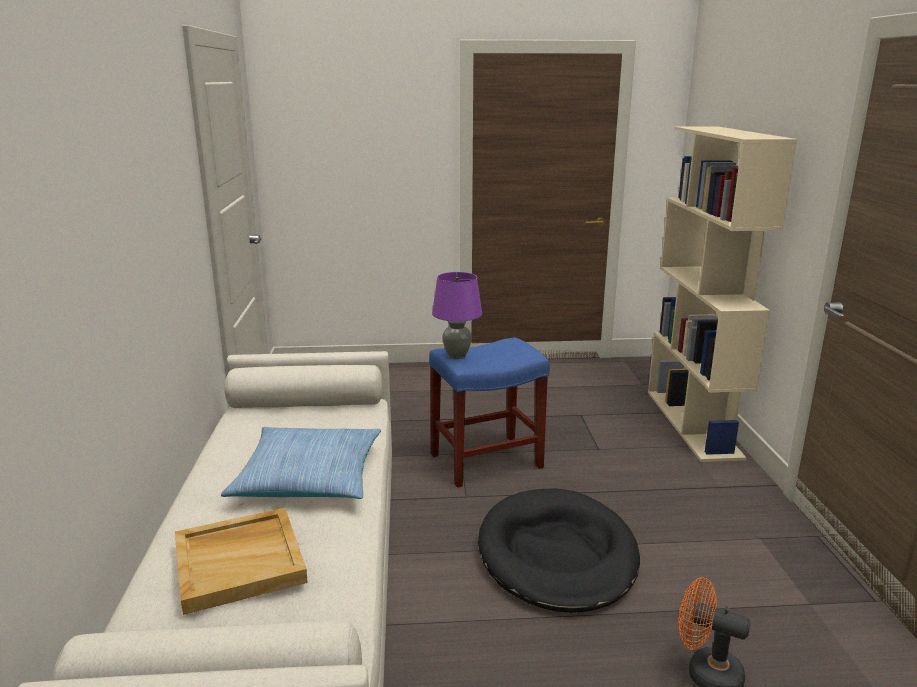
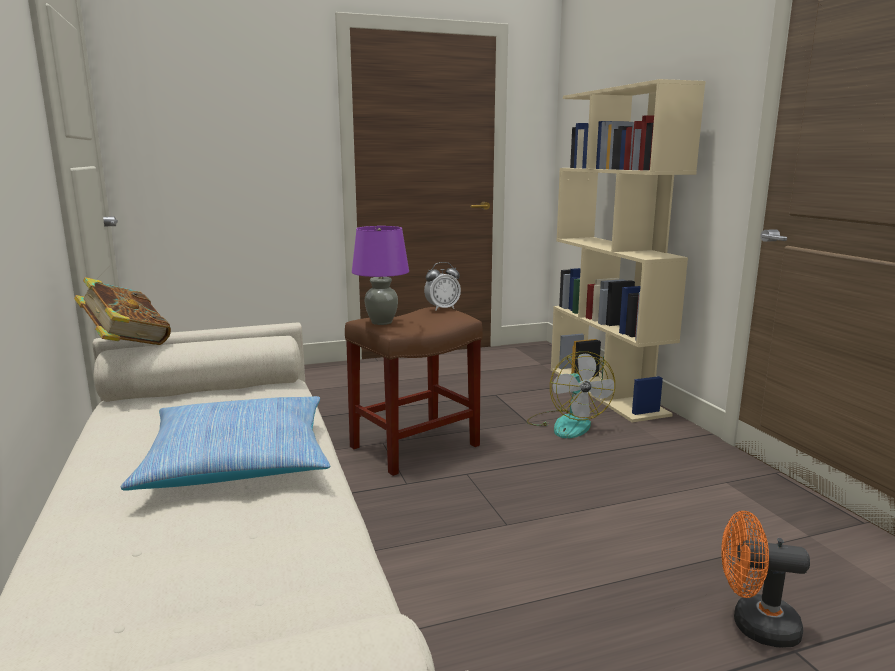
camera: 15 degrees left, 5 degrees down
beige tray [175,508,308,615] -> none
blue stool [429,337,550,488] -> brown stool [345,307,483,476]
black dog bed [478,488,640,613] -> none
none -> book [74,277,171,345]
none -> alarm clock [424,262,461,311]
none -> fan [527,351,615,438]

